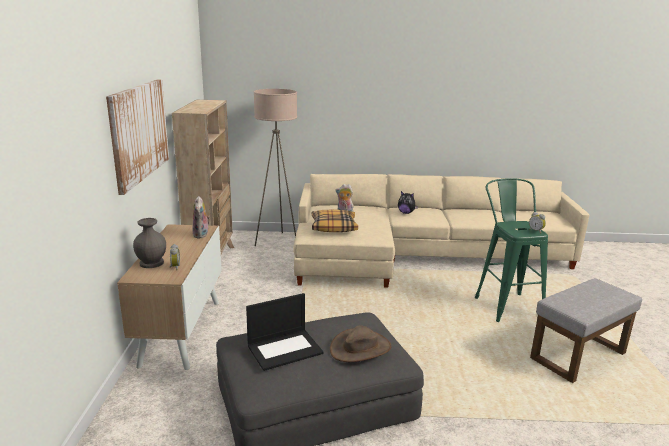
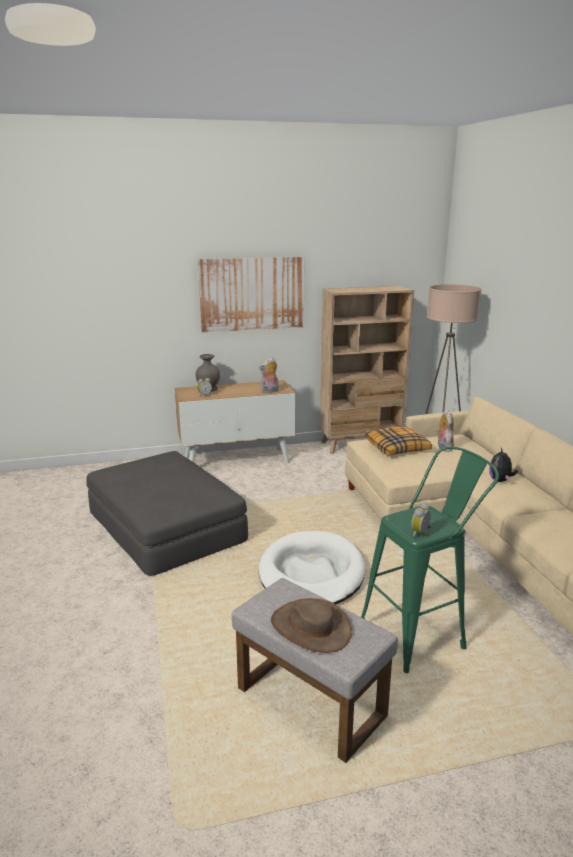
camera: 75 degrees right, 0 degrees up
laptop [246,293,324,371] -> none
brown hat [330,325,391,362] -> brown hat moved to [271,598,352,653]
none -> white dog bed [259,531,365,604]

